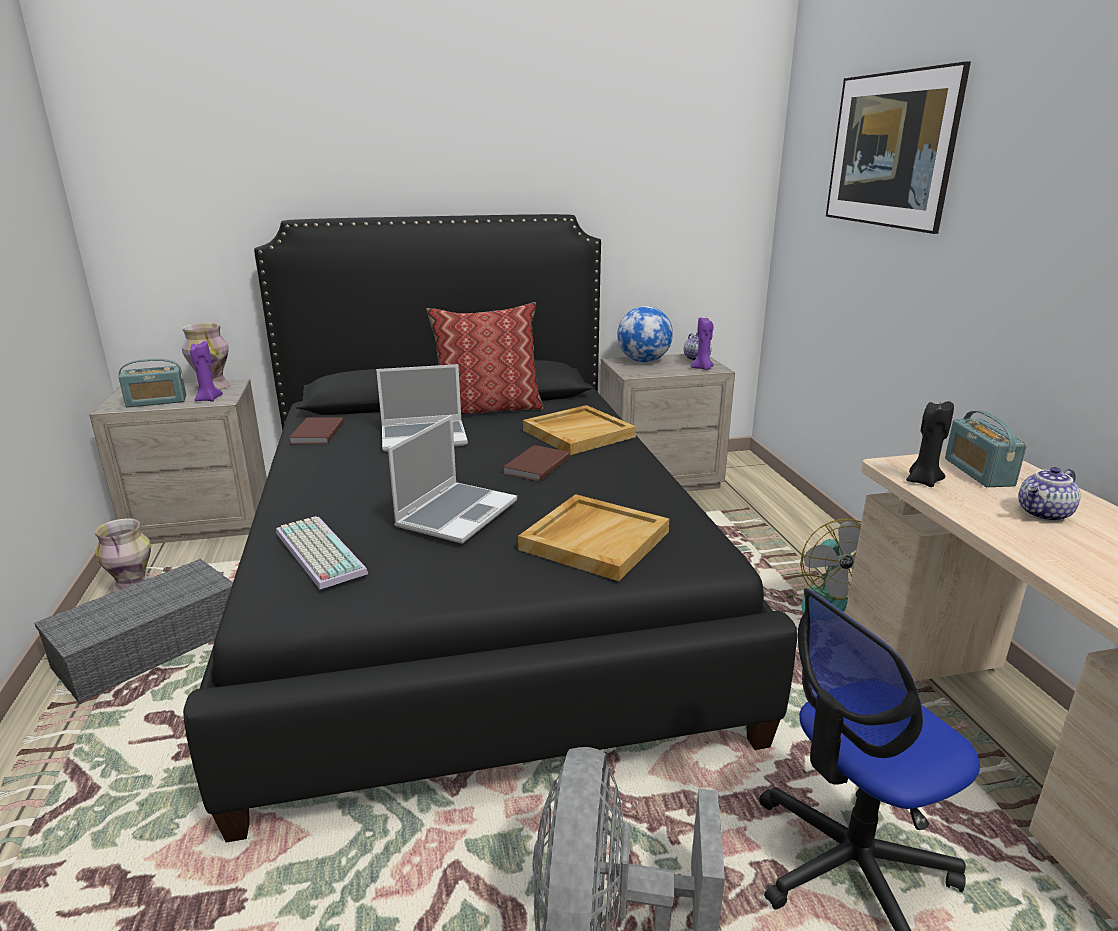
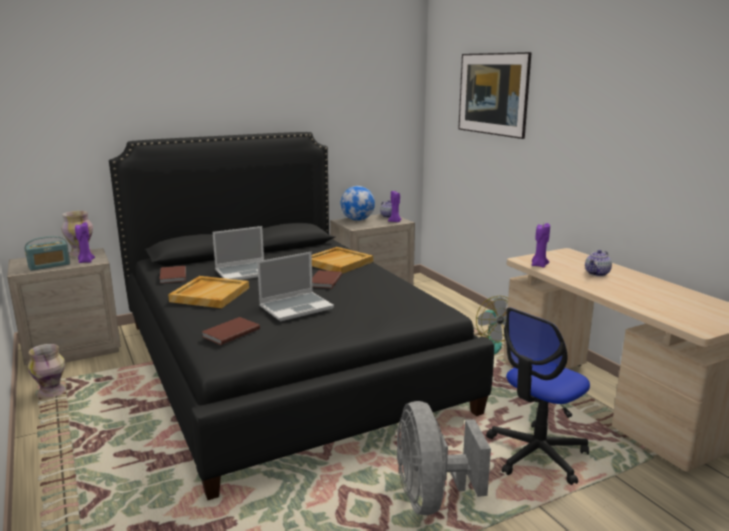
camera: 15 degrees left, 5 degrees down
grey storage box [34,559,233,704] -> none
keyboard [276,516,368,589] -> brown book [202,317,260,345]
laptop [388,415,517,544] -> laptop turned 45 degrees clockwise [257,252,334,321]
pillow [426,302,543,415] -> none
beige tray [518,494,669,581] -> beige tray moved to [168,276,249,308]
black candle [906,401,954,487] -> purple candle [532,223,550,268]
radio [945,411,1027,487] -> none

